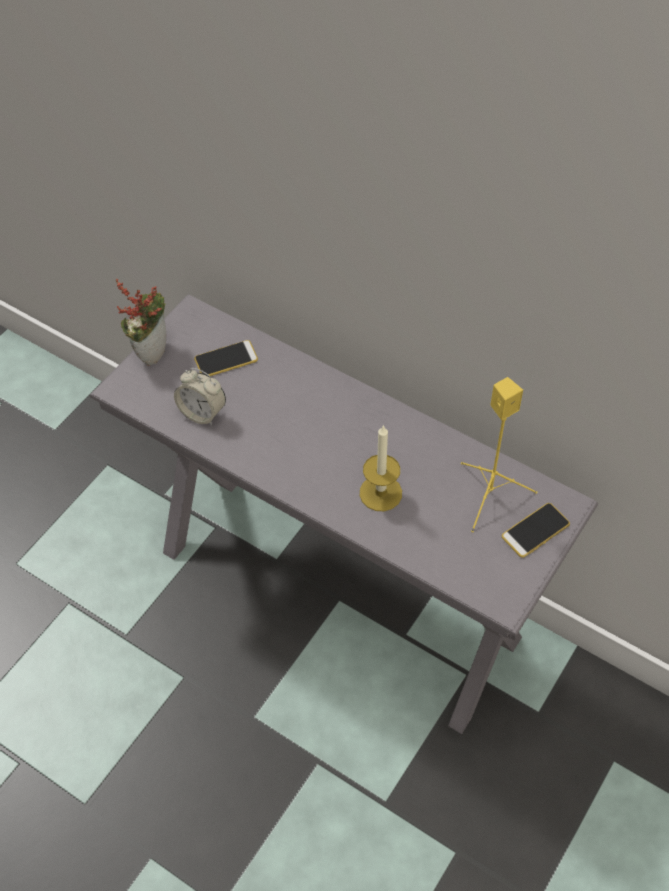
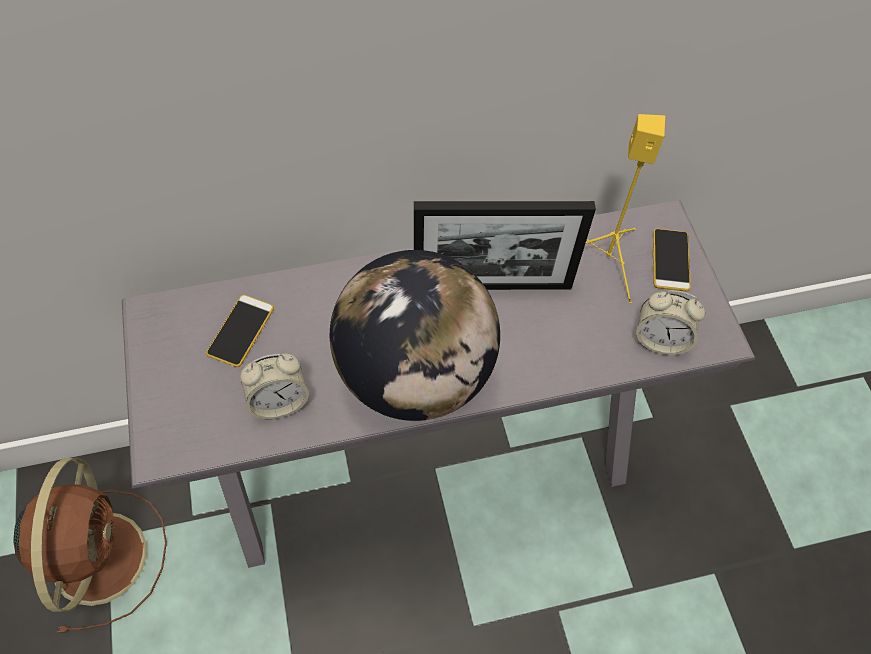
camera: 50 degrees left, 5 degrees up
potted plant [116,278,166,365] -> none
candle [360,425,402,511] -> none
none -> brown fan [13,458,167,633]
none -> globe [330,250,500,421]
none -> picture frame [414,201,596,290]
none -> alarm clock [636,290,705,355]

